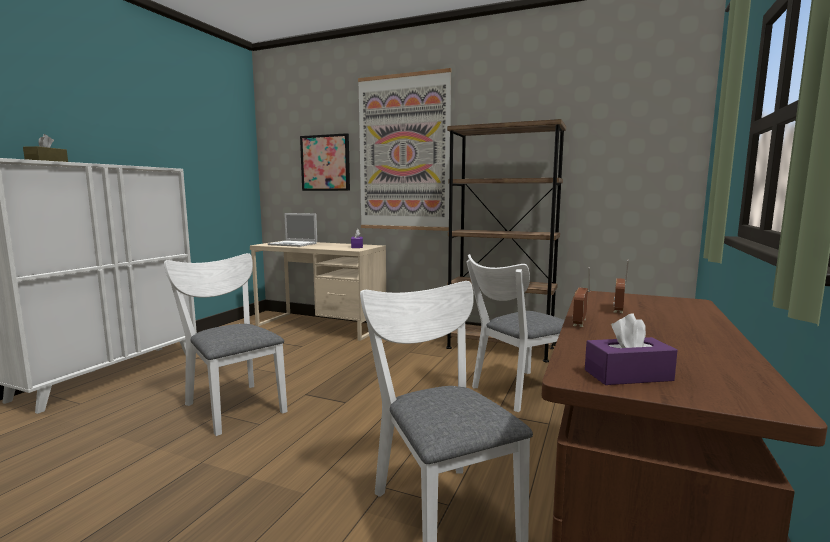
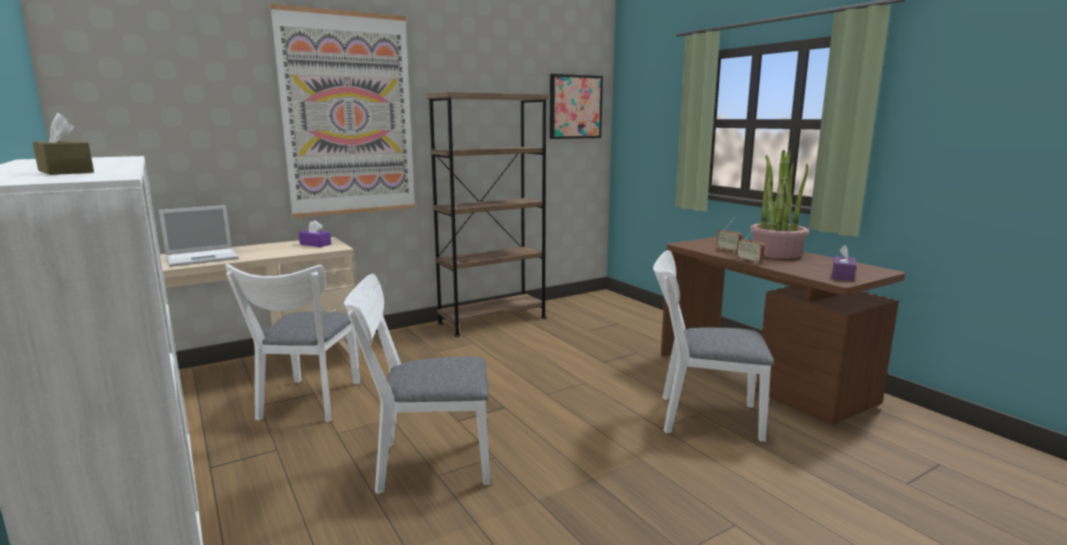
camera: 55 degrees left, 5 degrees up
picture [300,133,350,191] -> picture moved to [550,74,603,139]
white chair [466,254,565,412] -> white chair moved to [225,264,360,422]
none -> potted plant [750,150,809,259]

